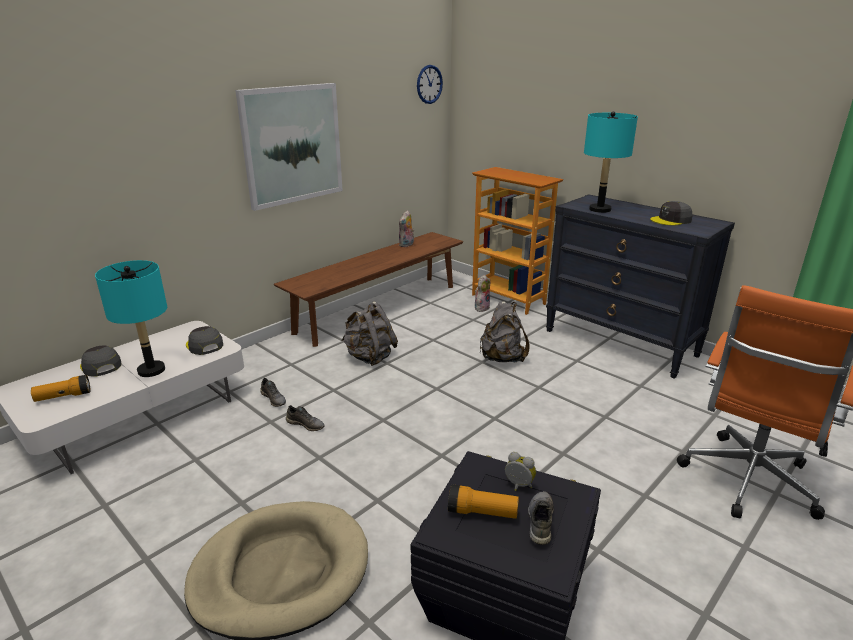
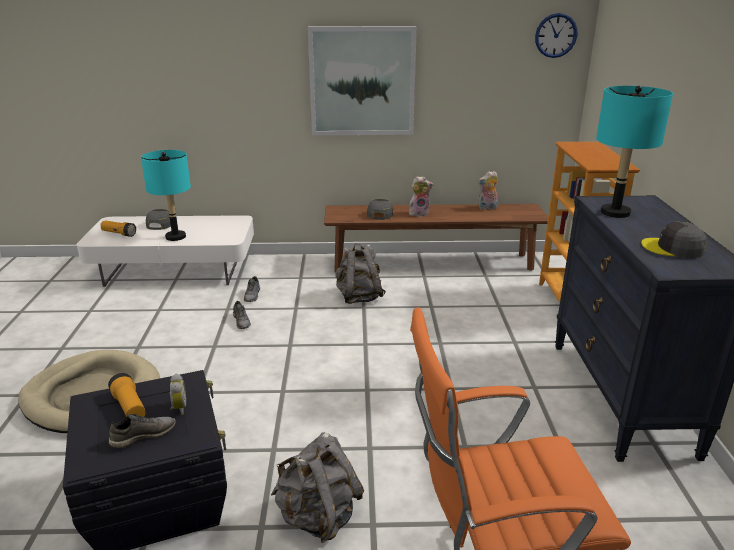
camera: 45 degrees right, 0 degrees up
grey cap [186,326,223,355] -> grey cap moved to [367,199,394,220]
plush toy [475,275,490,312] -> plush toy moved to [409,176,434,217]
grey backpack [479,302,530,362] -> grey backpack moved to [271,432,364,543]

